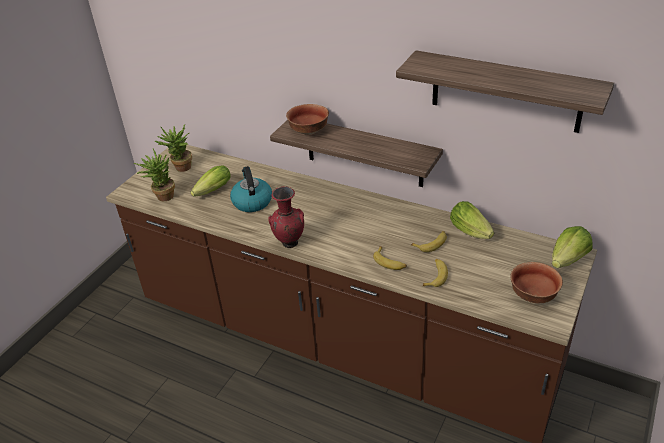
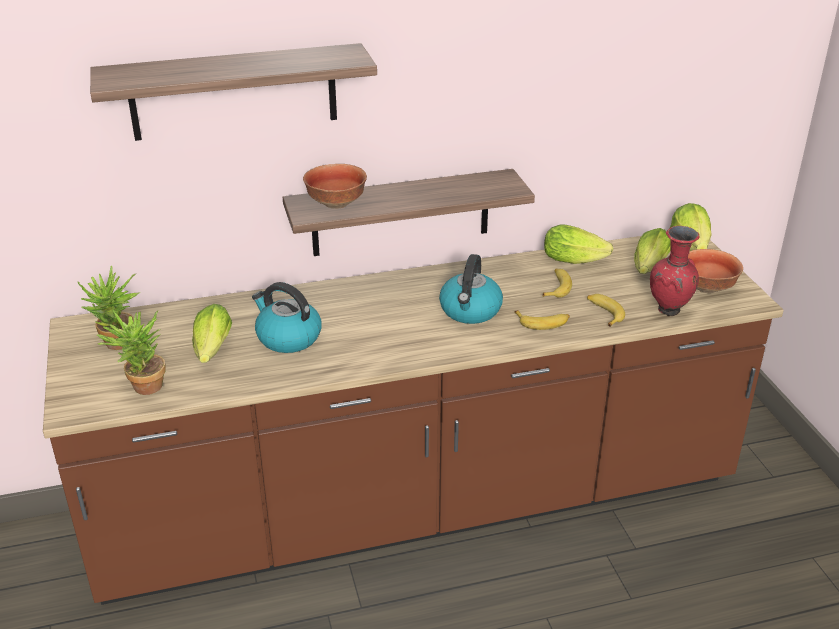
camera: 45 degrees left, 5 degrees down
red vase [268,186,304,248] -> red vase moved to [650,226,700,316]
shelf [396,50,614,133] -> shelf moved to [90,43,377,141]
none -> kettle [439,254,503,324]
none -> lettuce [634,228,671,274]

